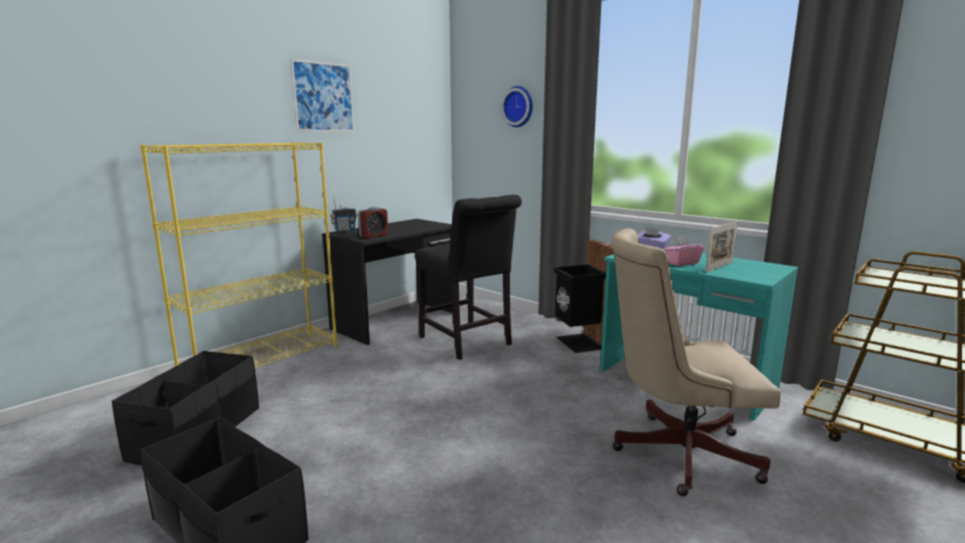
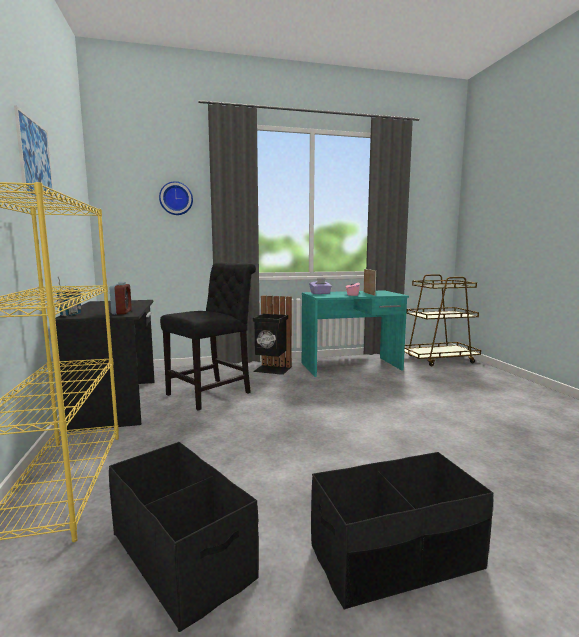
camera: 55 degrees left, 5 degrees down
black chair [415,195,522,360] -> black chair turned 45 degrees counterclockwise [160,262,256,411]
beige office chair [611,228,781,496] -> none

